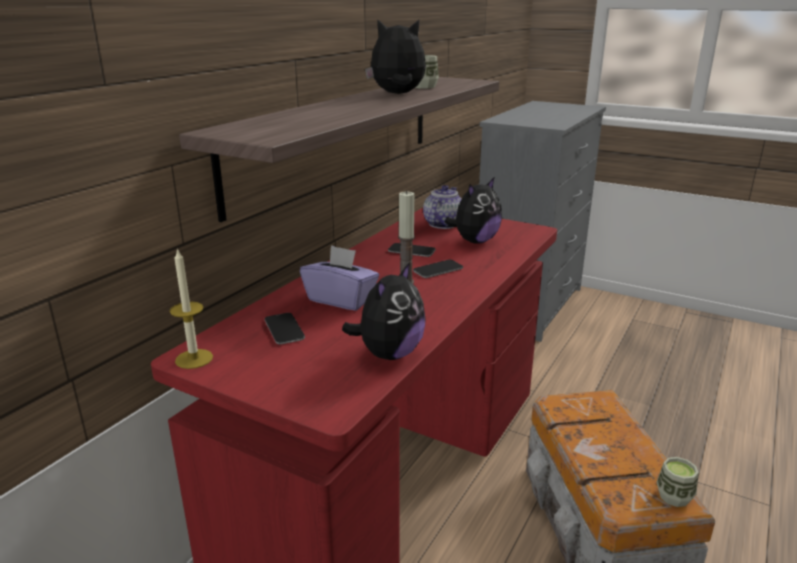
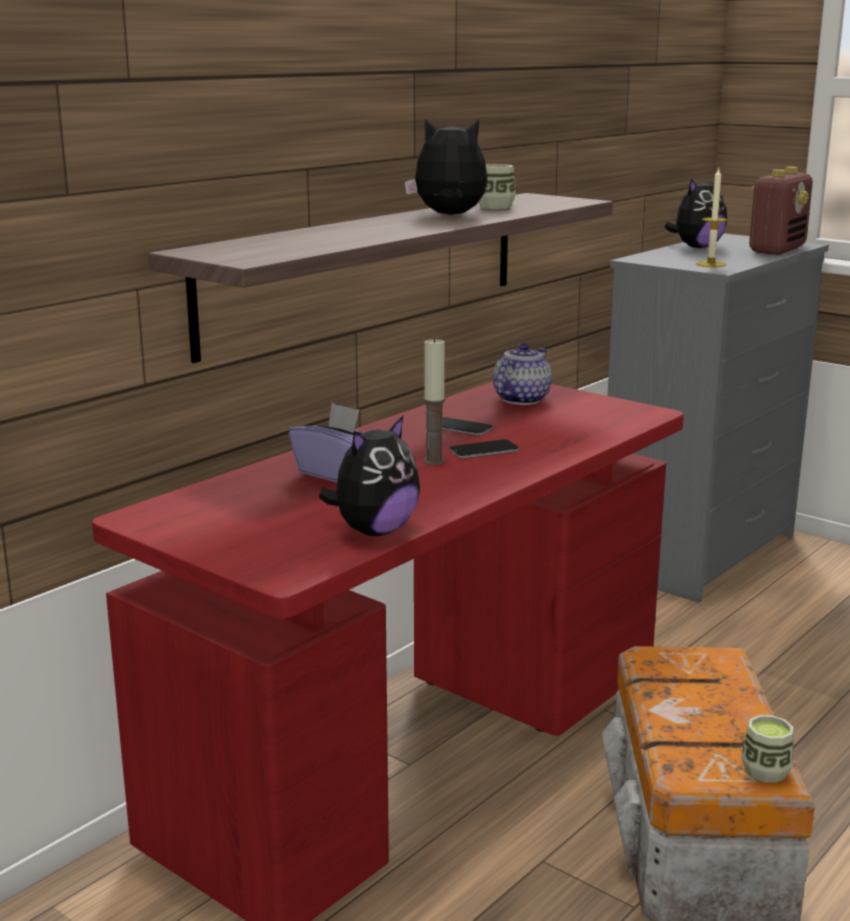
camera: 10 degrees right, 5 degrees down
candle [170,248,213,369] -> candle moved to [696,168,728,267]
phone [265,313,305,344] -> none
plush toy [445,178,502,244] -> plush toy moved to [664,179,727,248]
none -> radio [749,167,813,255]

